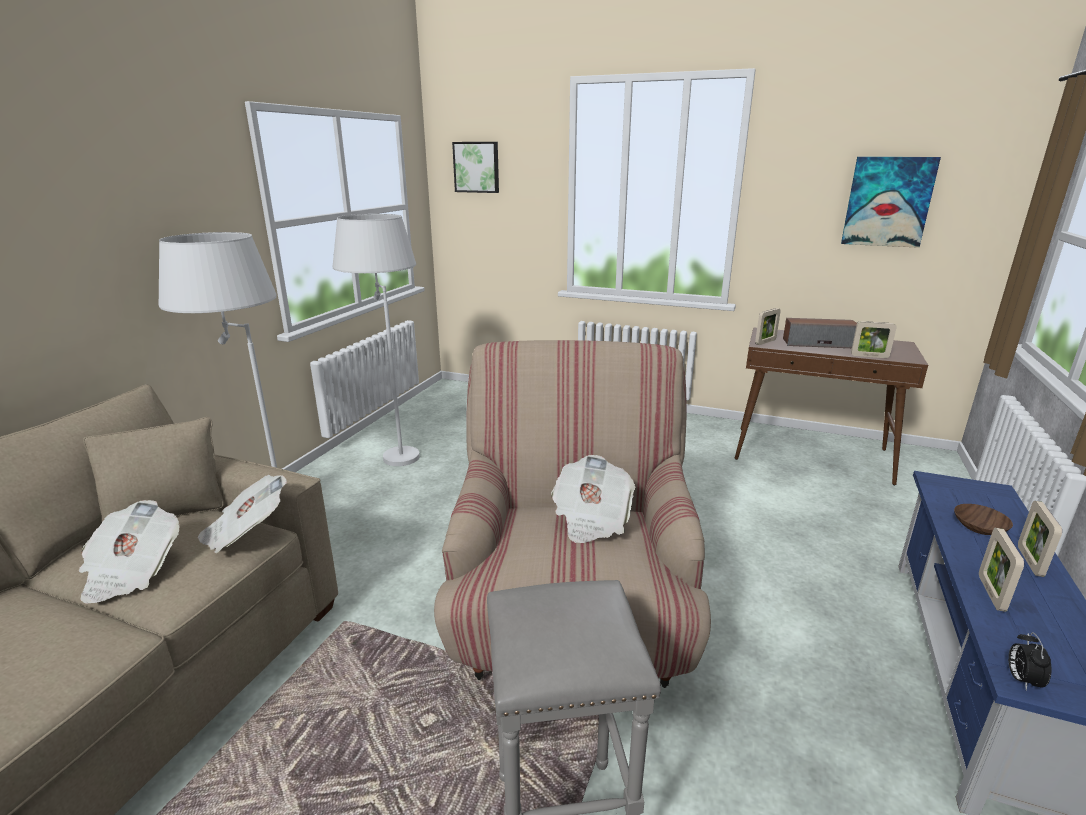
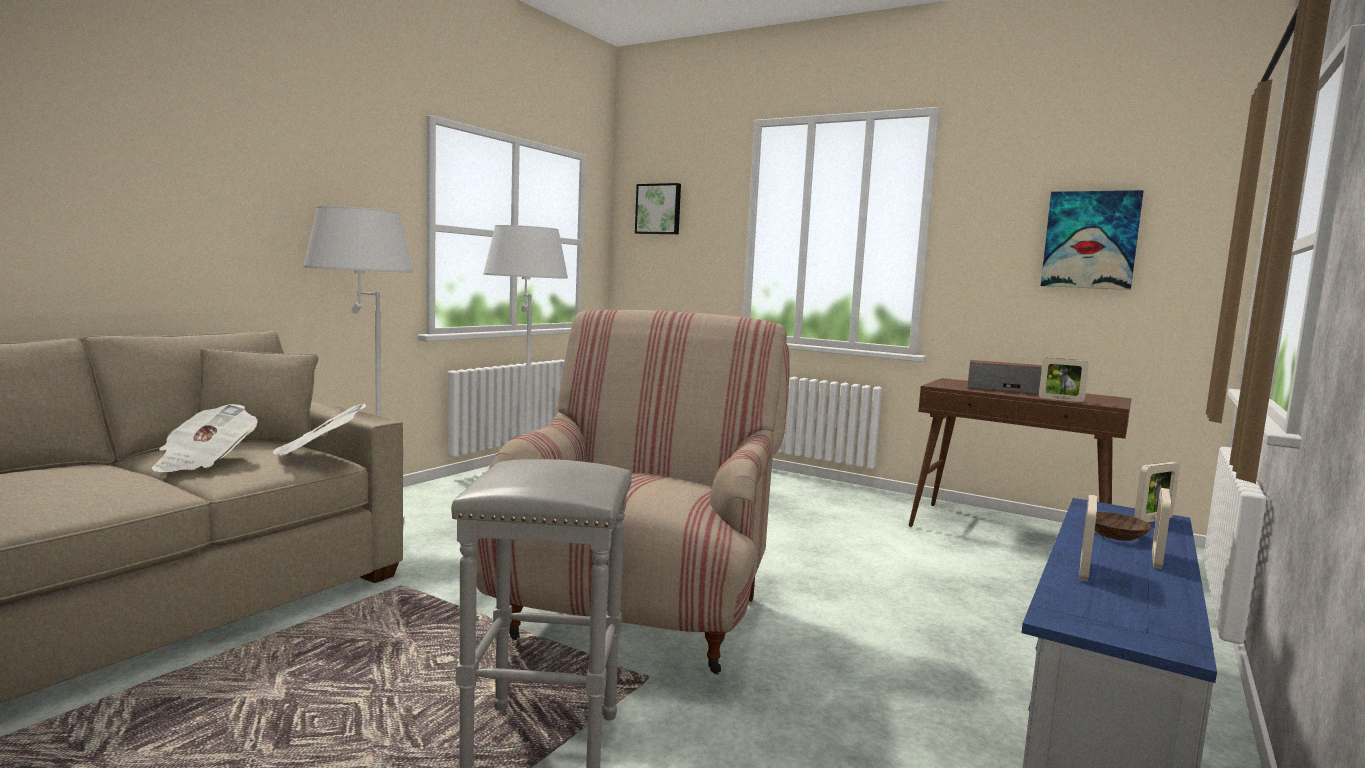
camera: 10 degrees right, 15 degrees down
newspaper [551,455,635,543] -> none
picture frame [755,308,781,345] -> picture frame moved to [1134,462,1180,523]
alarm clock [1008,632,1052,691] -> none

